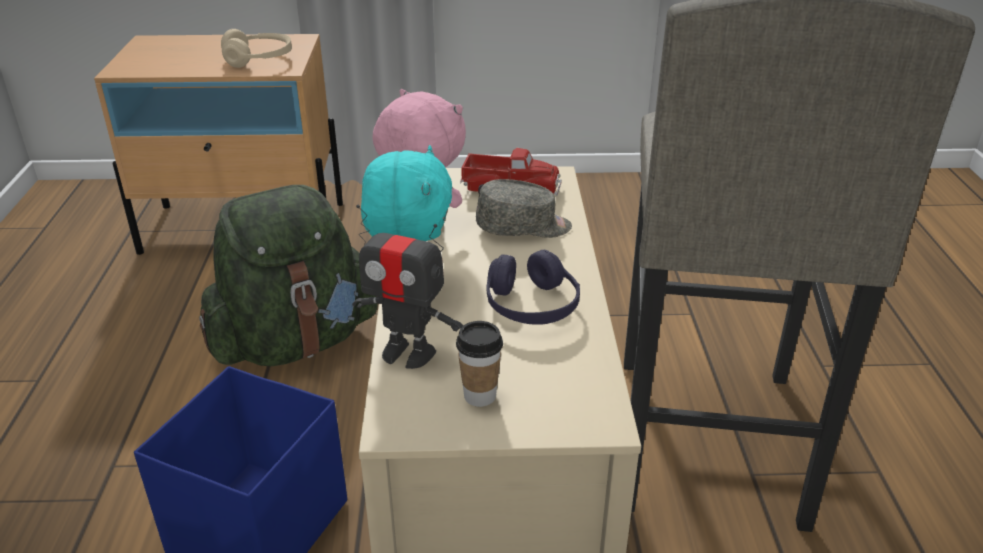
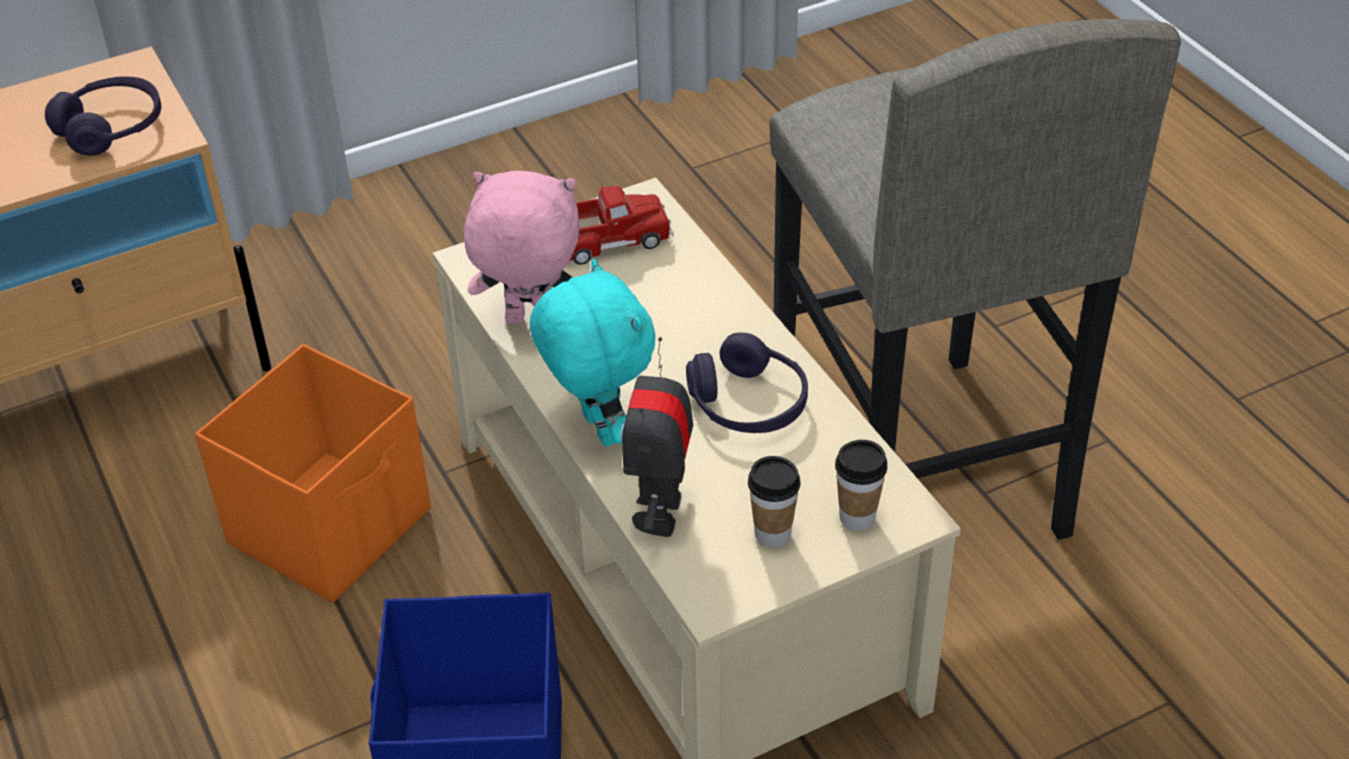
camera: 25 degrees left, 10 degrees up
green backpack [199,185,378,366] -> orange storage box [195,344,431,603]
beige headphones [221,29,292,68] -> purple headphones [45,76,161,156]
toy robot [352,205,463,369] -> toy robot turned 105 degrees clockwise [621,337,693,537]
grey cap [476,179,572,238] -> none
none -> cup [835,440,887,531]

